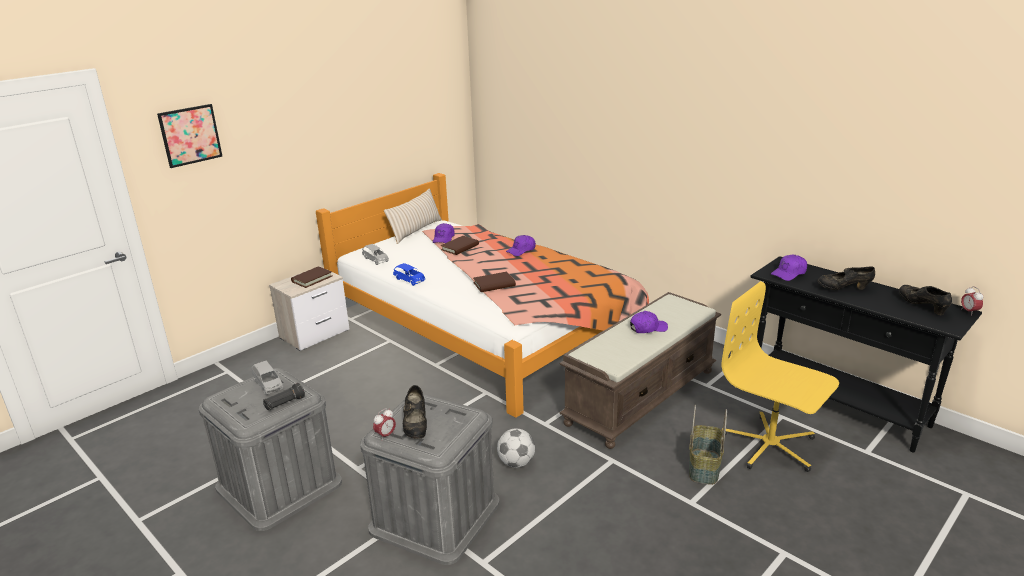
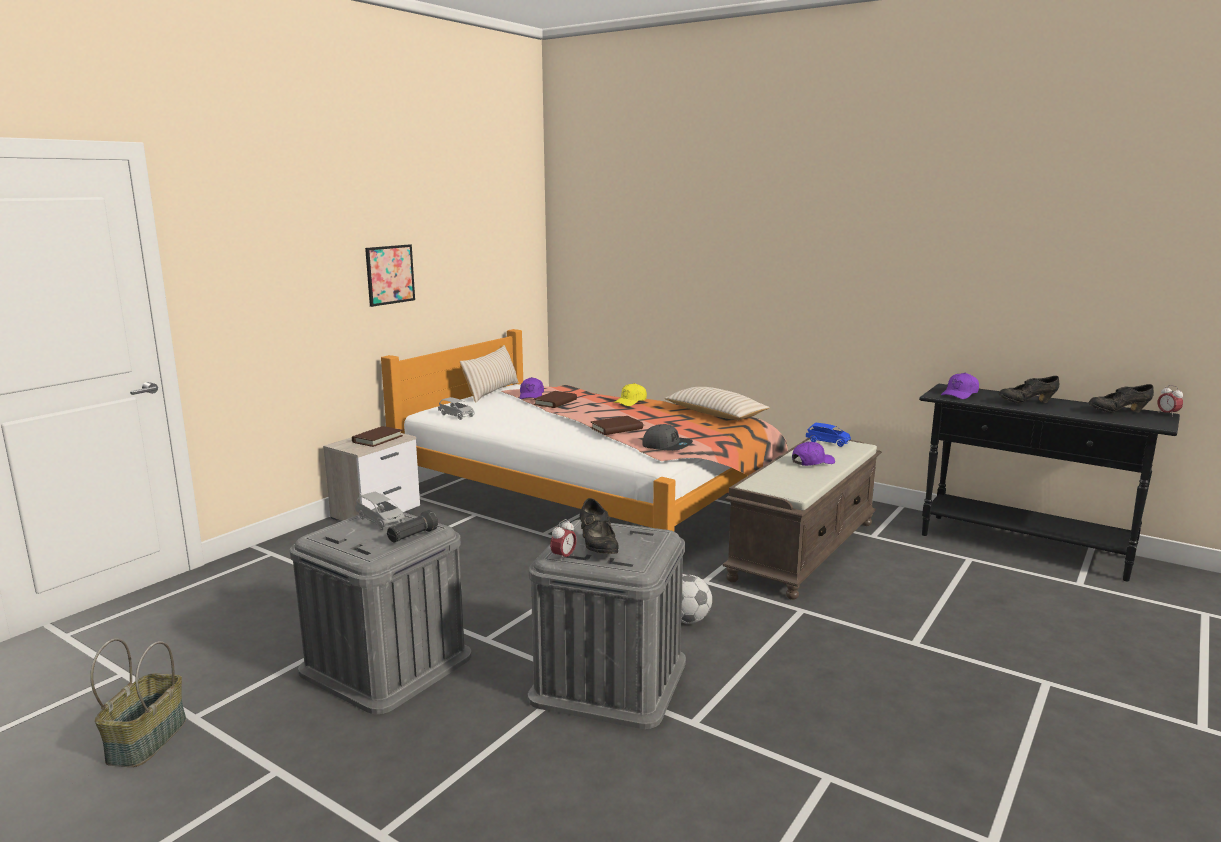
camera: 10 degrees left, 10 degrees down
picture [157,104,222,168] -> picture moved to [365,244,415,307]
blue toy car [393,263,425,286] -> blue toy car moved to [806,423,851,447]
purple cap [506,235,536,256] -> yellow cap [614,383,647,406]
basket [689,405,727,485] -> basket moved to [90,638,186,767]
yellow office chair [721,281,839,472] -> none
black shoe [899,285,952,315] -> black shoe turned 60 degrees counterclockwise [1088,384,1154,413]
none -> grey cap [642,424,693,451]
none -> beige pillow [664,387,770,420]

